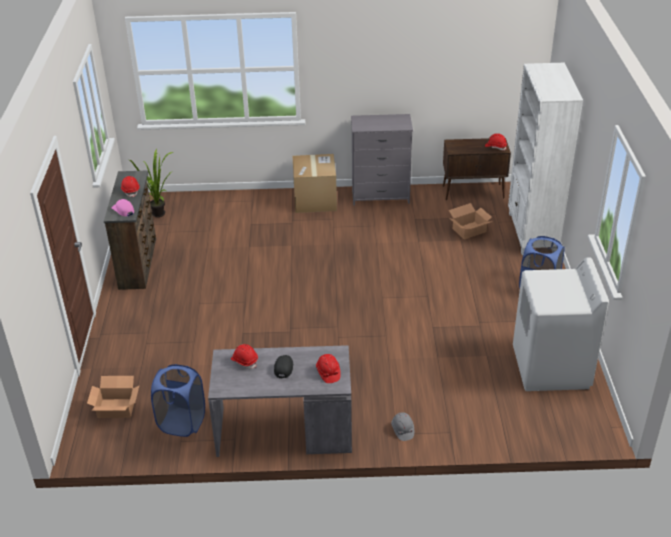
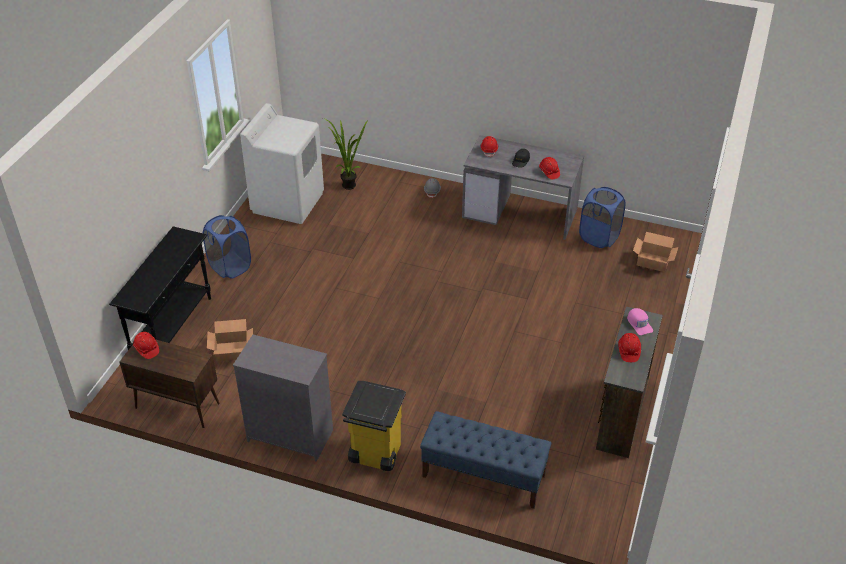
camera: 160 degrees left, 5 degrees up
potted plant [130,149,173,217] -> potted plant moved to [323,118,368,190]
cardboard box [292,154,337,213] -> yellow trash can [342,381,406,471]
white bookcase [508,63,583,255] -> black console table [109,226,211,350]
none -> blue bench [420,411,551,509]

